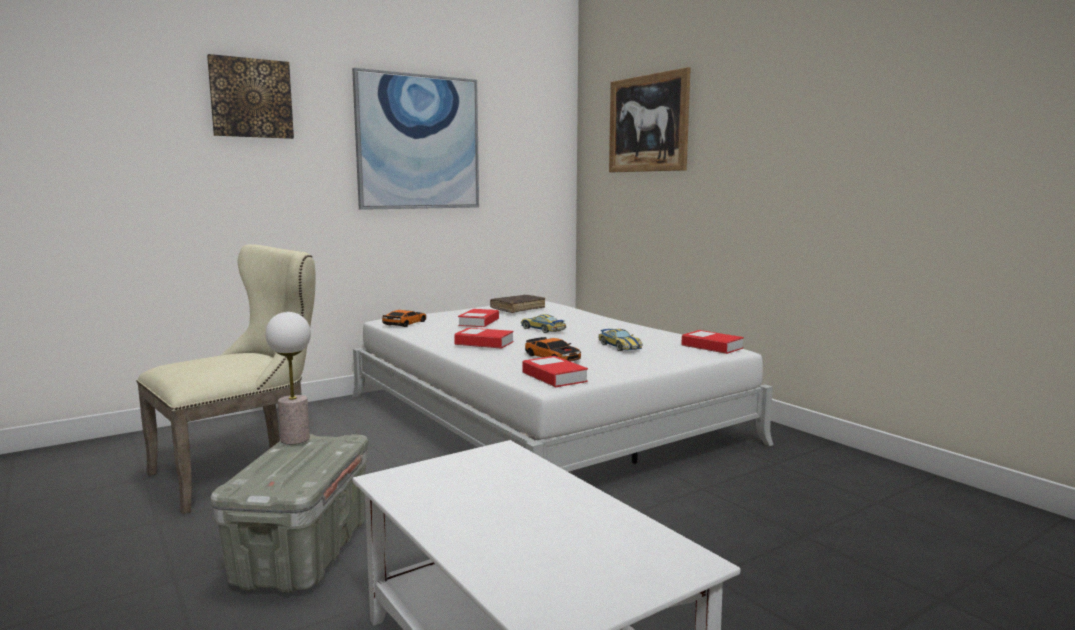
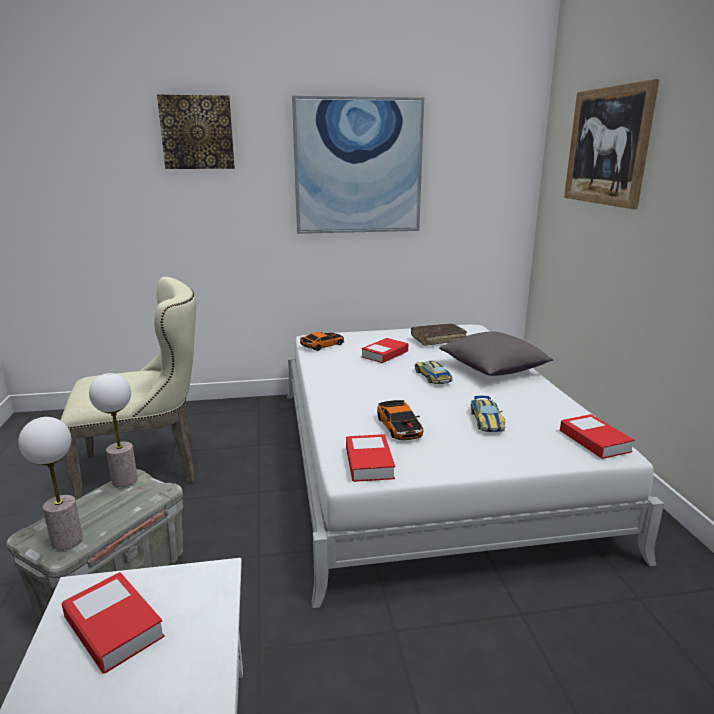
camera: 25 degrees right, 10 degrees up
book [454,328,514,349] -> book moved to [61,572,165,674]
none -> table lamp [19,417,83,550]
none -> grey pillow [439,332,554,376]

